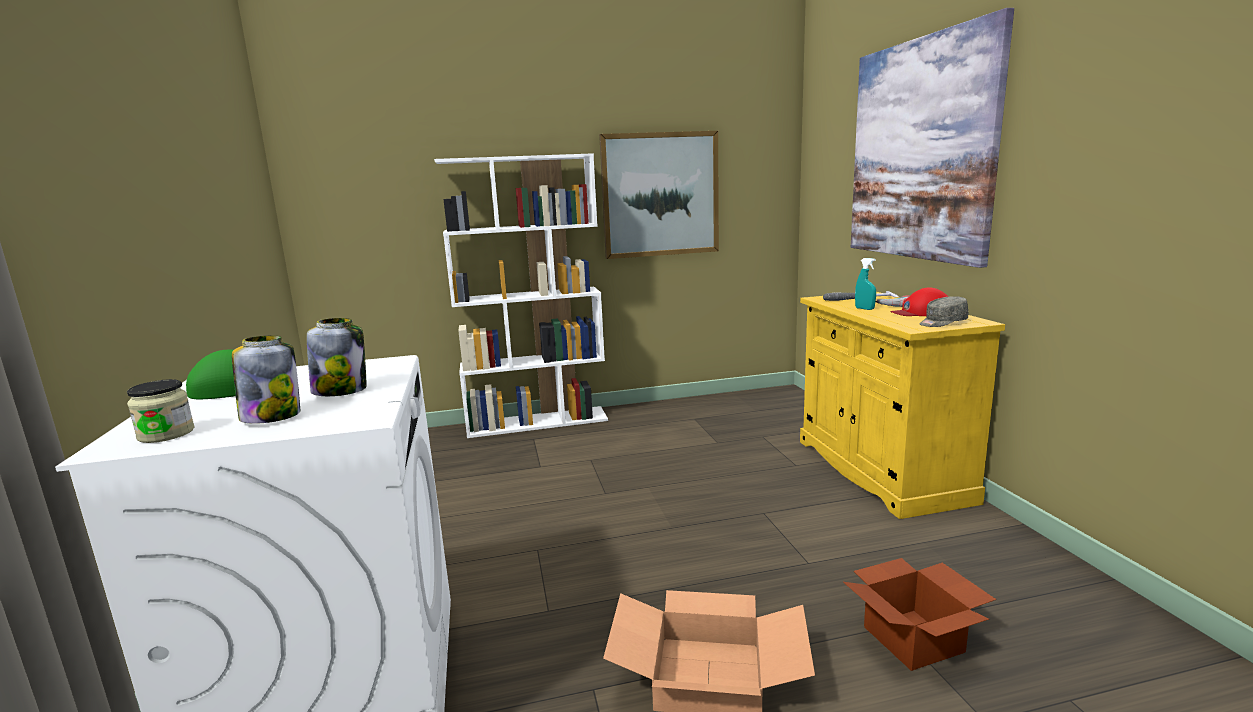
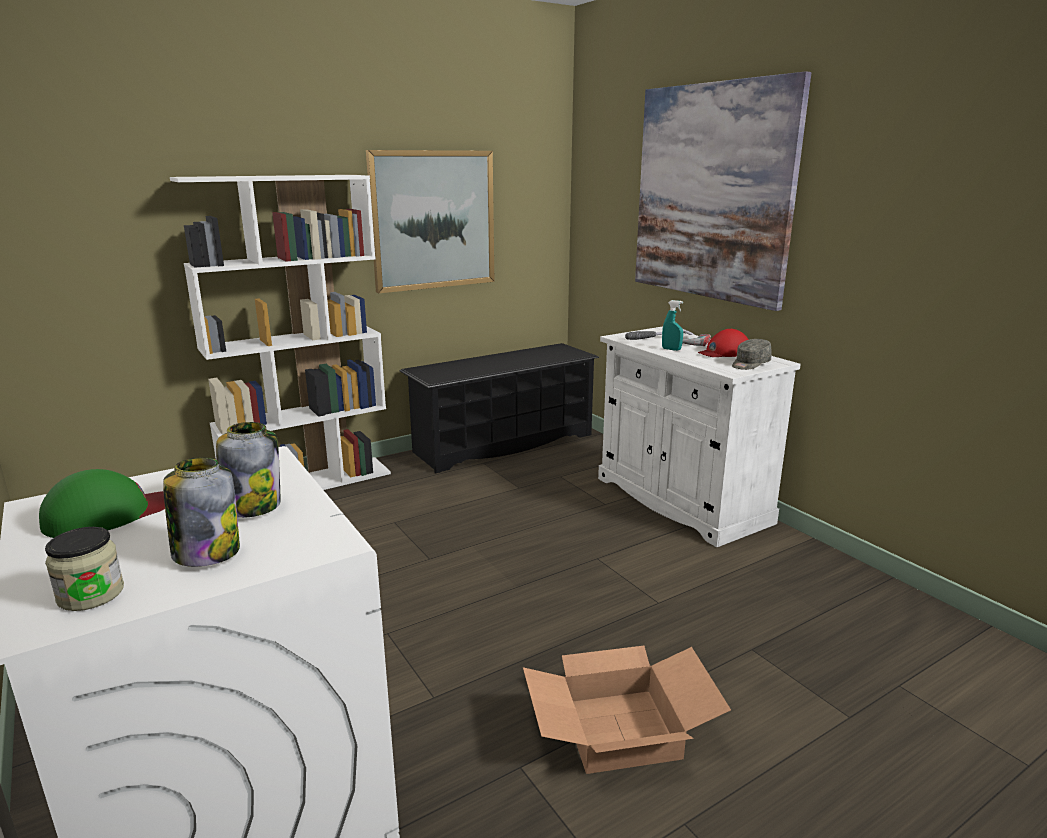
camera: 20 degrees left, 5 degrees up
yellow cabinet [800,292,1005,519] -> white cabinet [598,326,801,547]
cardboard box [843,558,996,671] -> none
none -> black shoe rack [400,343,599,473]

